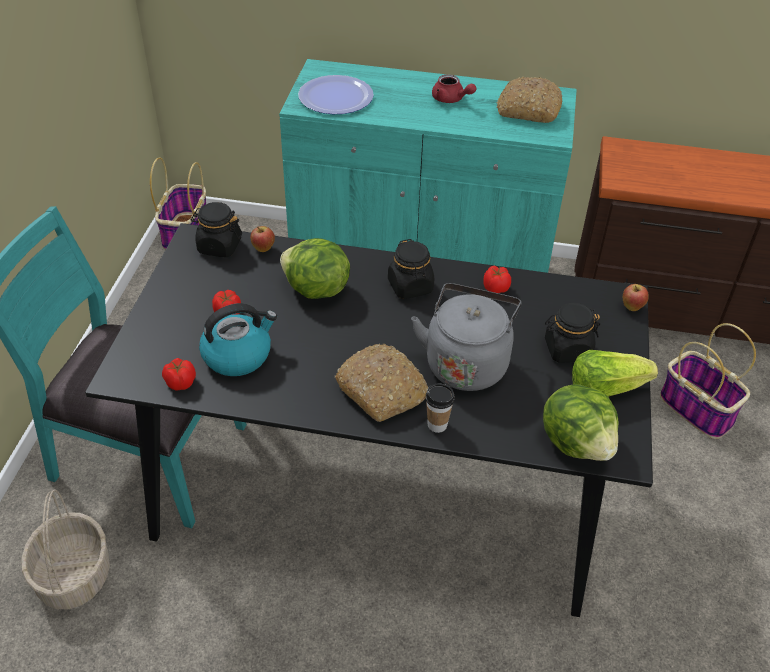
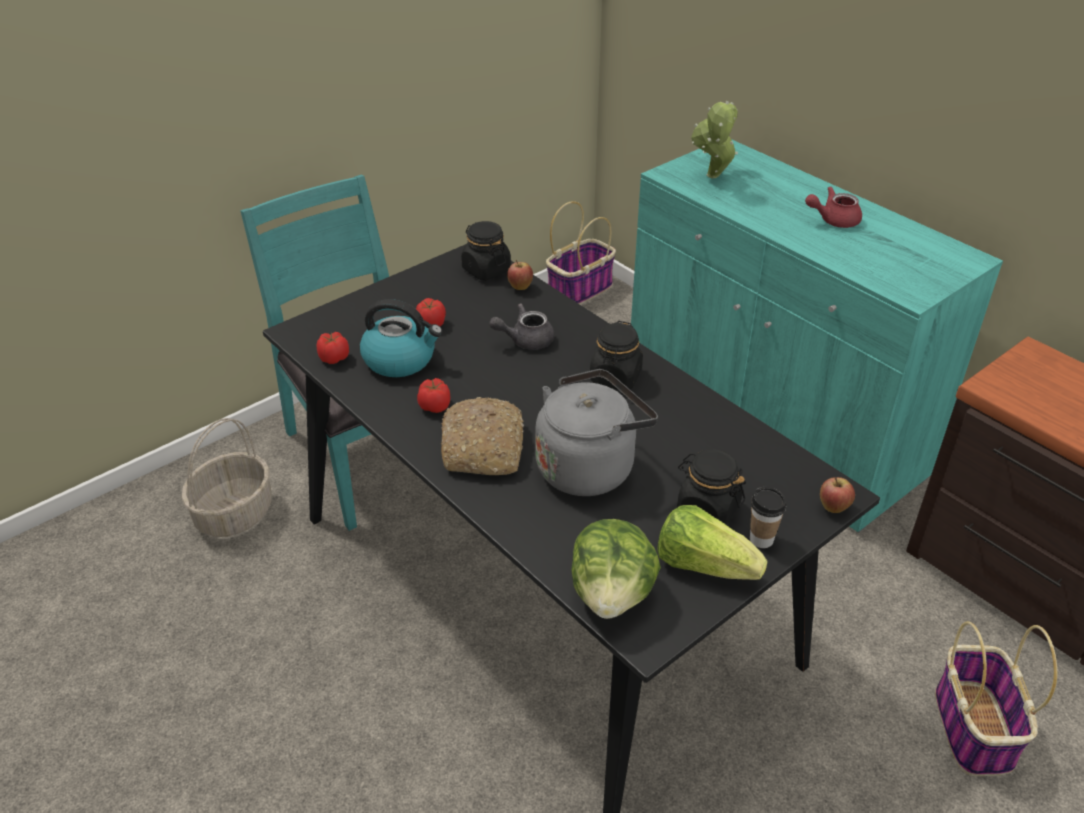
camera: 40 degrees right, 5 degrees down
lettuce [280,238,350,299] -> grey teapot [489,303,554,350]
plate [298,75,374,114] -> potted plant [691,101,738,179]
cup [426,384,455,433] -> cup moved to [750,487,786,548]
red teapot [432,74,476,103] -> red teapot turned 90 degrees clockwise [805,186,862,228]
tomato [483,266,511,293] -> tomato moved to [417,378,450,413]
bread [497,77,562,123] -> none

